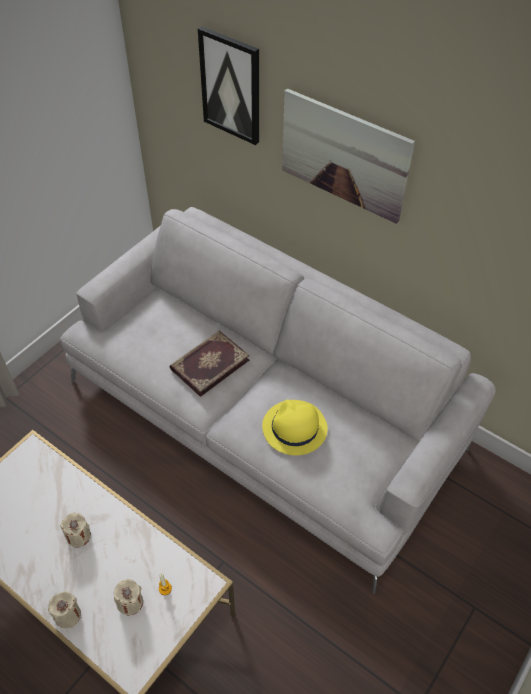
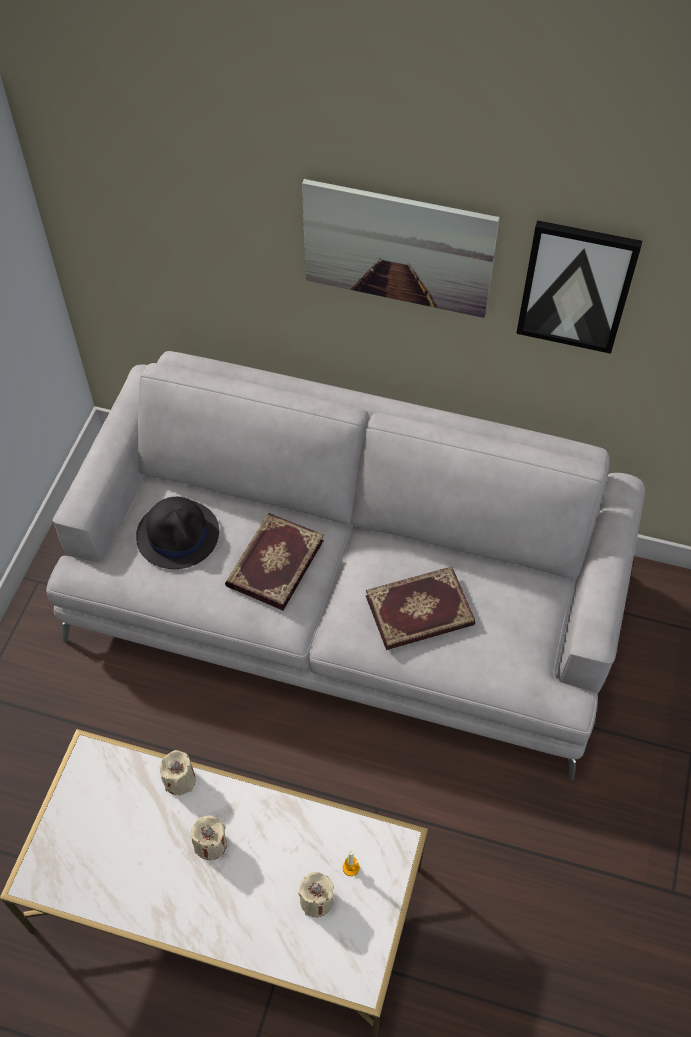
camera: 20 degrees left, 5 degrees up
beige candle [48,591,81,629] -> beige candle moved to [160,750,196,795]
picture [198,26,259,145] -> picture moved to [516,220,642,354]
yellow hat [262,400,328,455] -> book [366,566,475,650]
none -> black hat [136,497,219,569]

